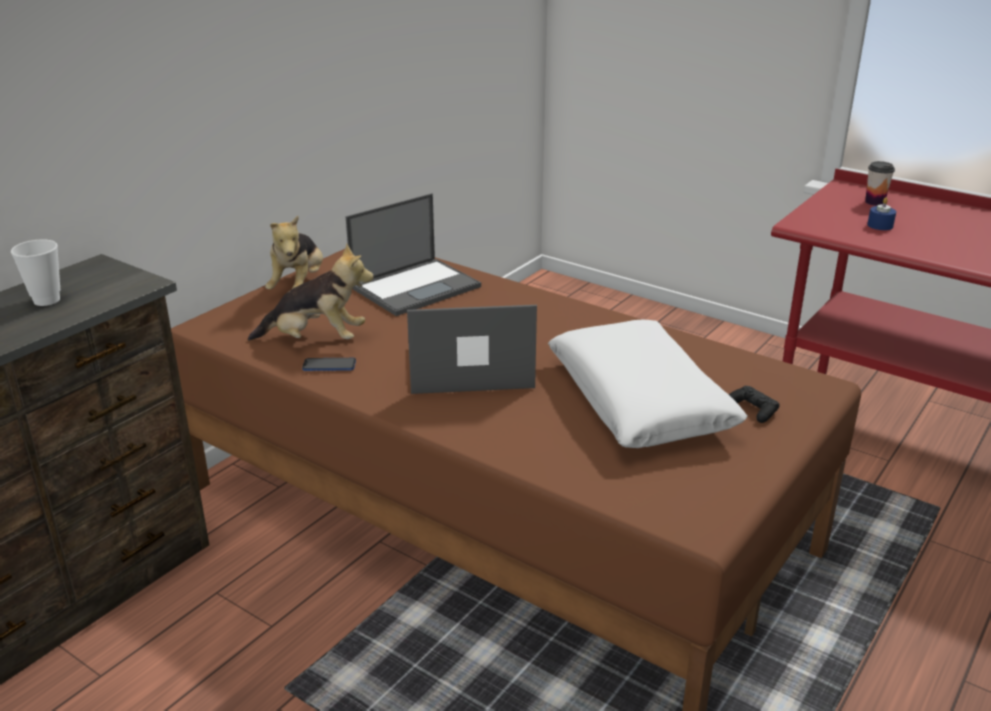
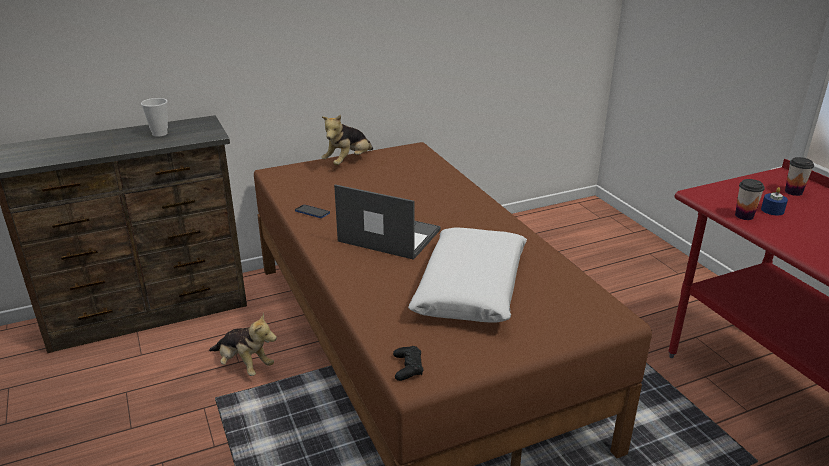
camera: 30 degrees right, 0 degrees up
plush toy [248,243,374,340] -> plush toy moved to [209,312,277,376]
laptop [345,193,481,316] -> none
black game controller [729,386,780,423] -> black game controller moved to [393,346,423,381]
none -> cup [735,179,765,220]

